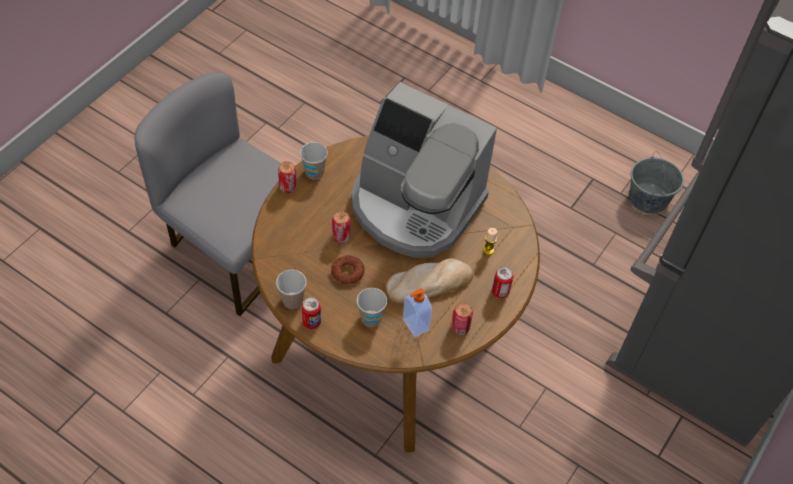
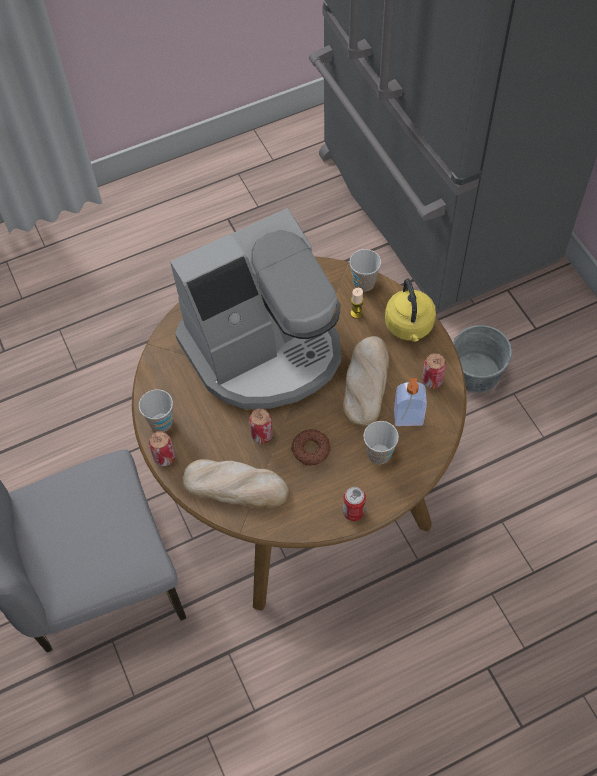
camera: 55 degrees left, 5 degrees up
cup [276,270,306,309] -> cup moved to [349,249,381,292]
can [492,267,513,298] -> yellow kettle [385,279,436,342]
grey bucket [629,152,684,214] -> grey bucket moved to [453,325,512,393]
none -> bread [183,459,289,508]

